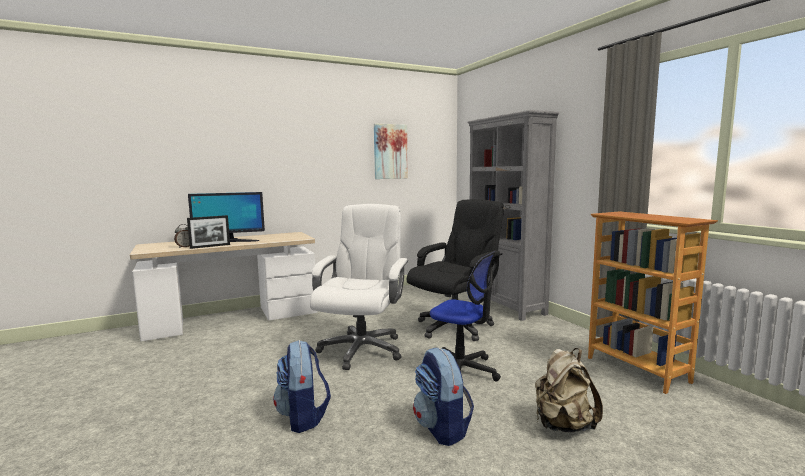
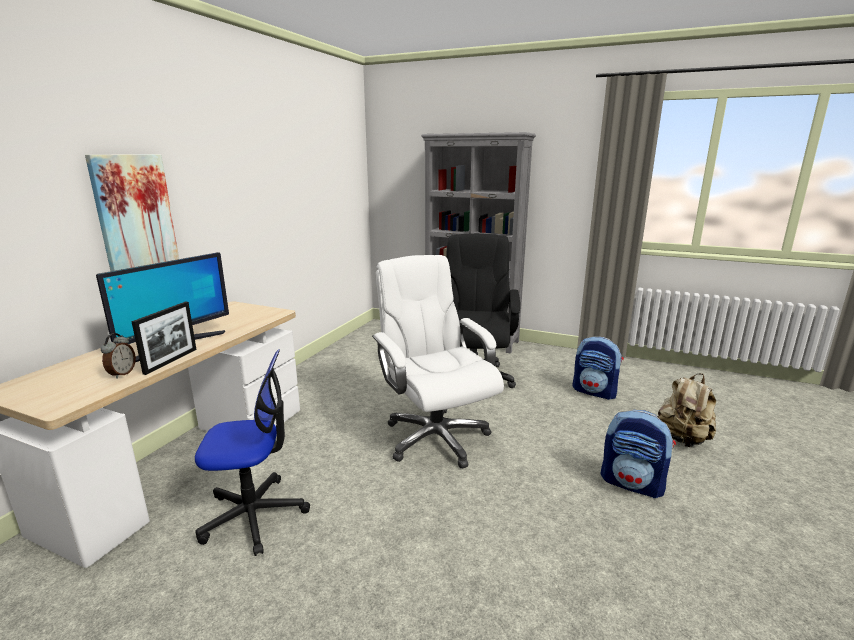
camera: 40 degrees left, 10 degrees up
backpack [273,340,331,433] -> backpack moved to [572,337,624,400]
picture [374,124,408,179] -> picture moved to [85,154,179,271]
office chair [430,251,501,381] -> office chair moved to [195,349,310,556]
bookcase [588,211,718,394] -> none

